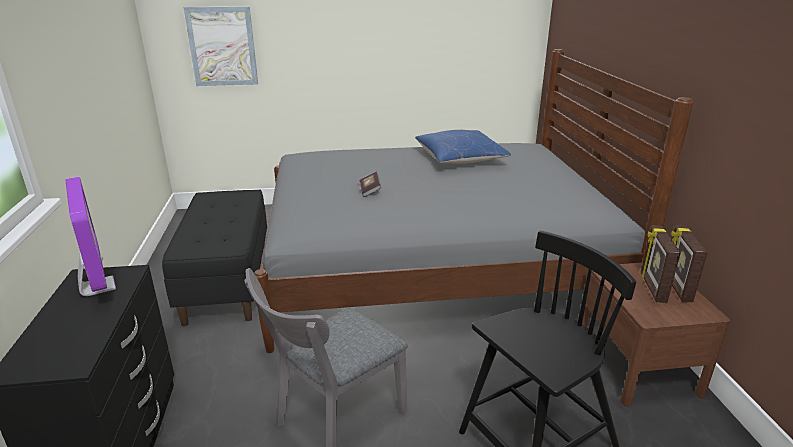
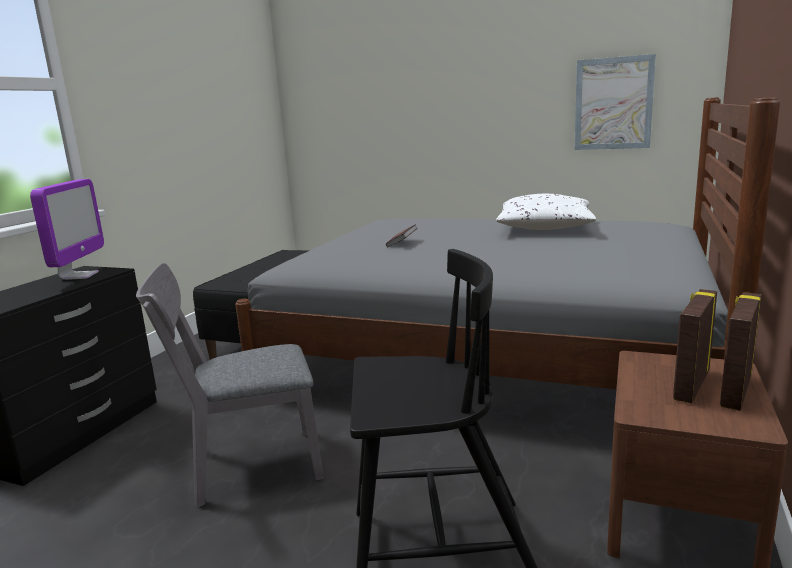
camera: 30 degrees right, 10 degrees down
picture [184,6,258,86] -> picture moved to [574,54,656,150]
blue pillow [415,130,511,164] -> white pillow [496,194,596,230]

